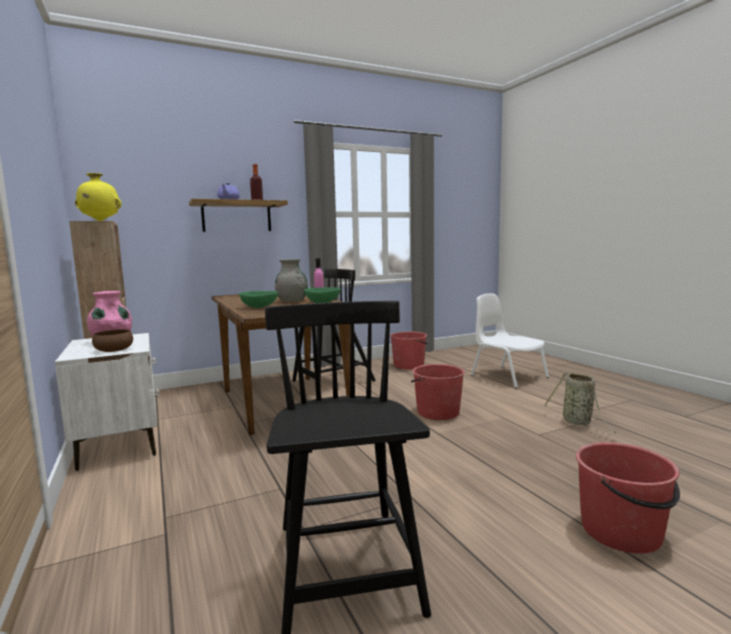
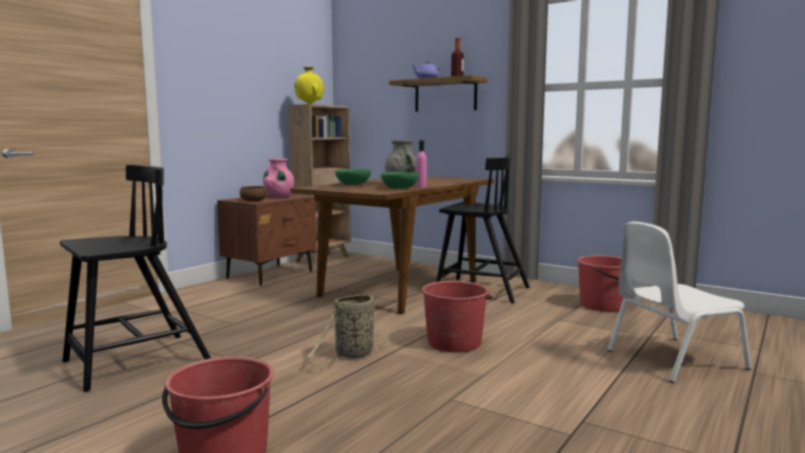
camera: 60 degrees right, 0 degrees up
white nightstand [55,333,159,471] -> brown nightstand [217,195,316,286]
white chair [471,293,549,388] -> white chair turned 135 degrees counterclockwise [608,222,751,383]
basket [544,372,616,434] -> basket moved to [306,294,385,367]

